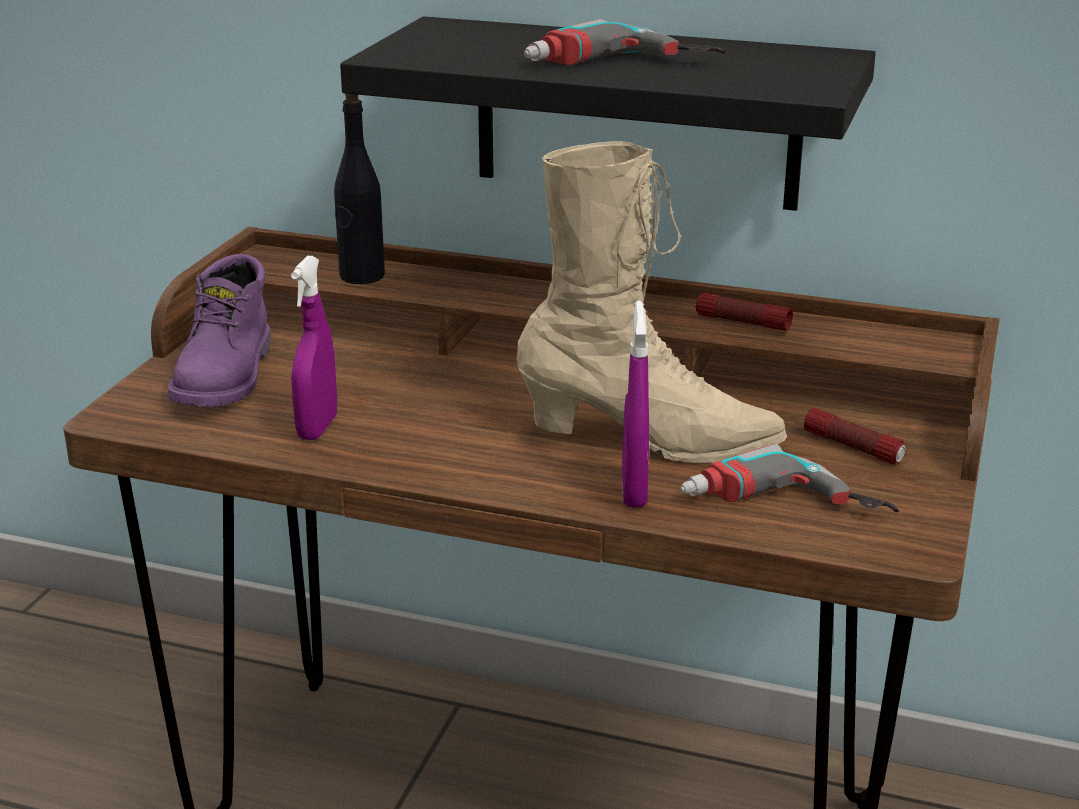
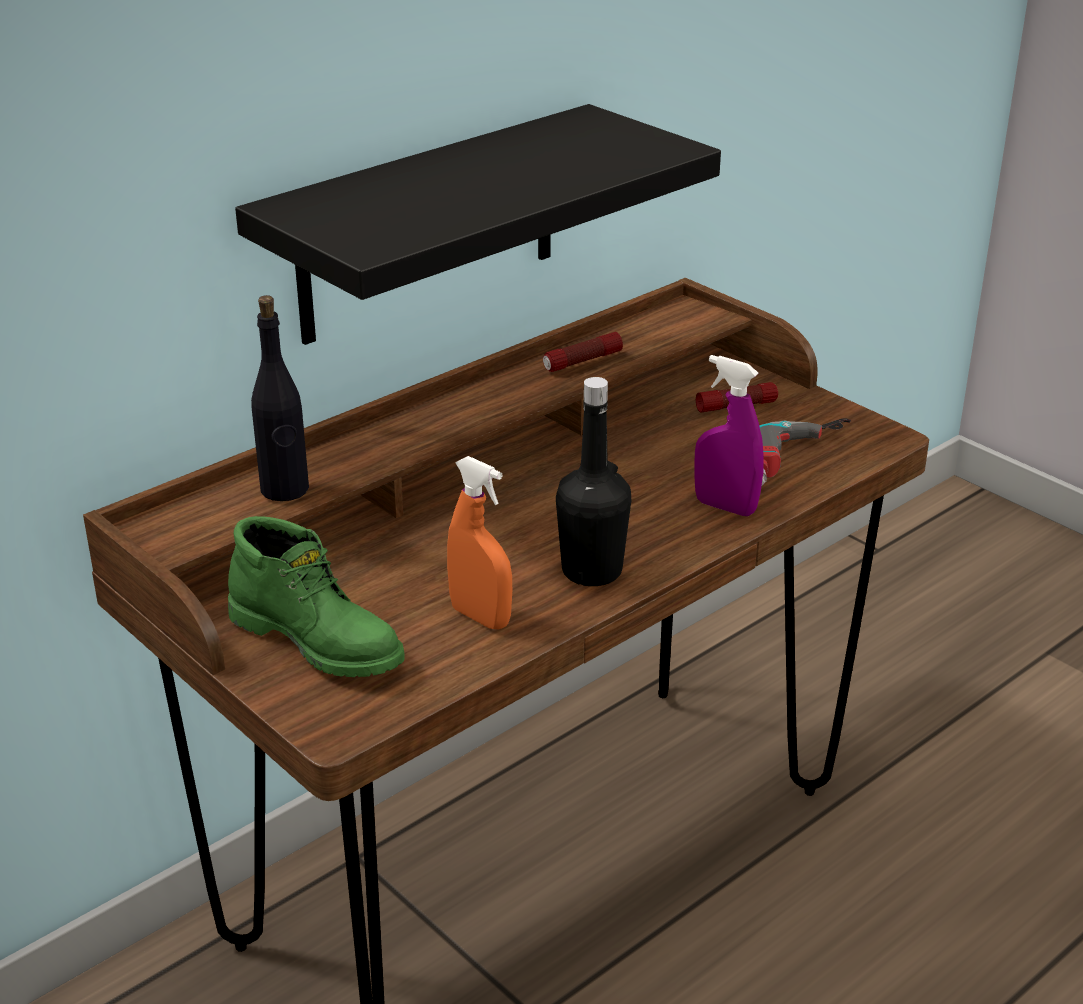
camera: 60 degrees left, 5 degrees up
purple boot [168,254,271,407] -> green boot [228,516,405,677]
purple spray bottle [291,256,337,440] -> orange spray bottle [447,456,512,629]
beige boot [516,141,787,463] -> none
power drill [524,19,725,65] -> none
none -> black bottle [556,377,631,586]

